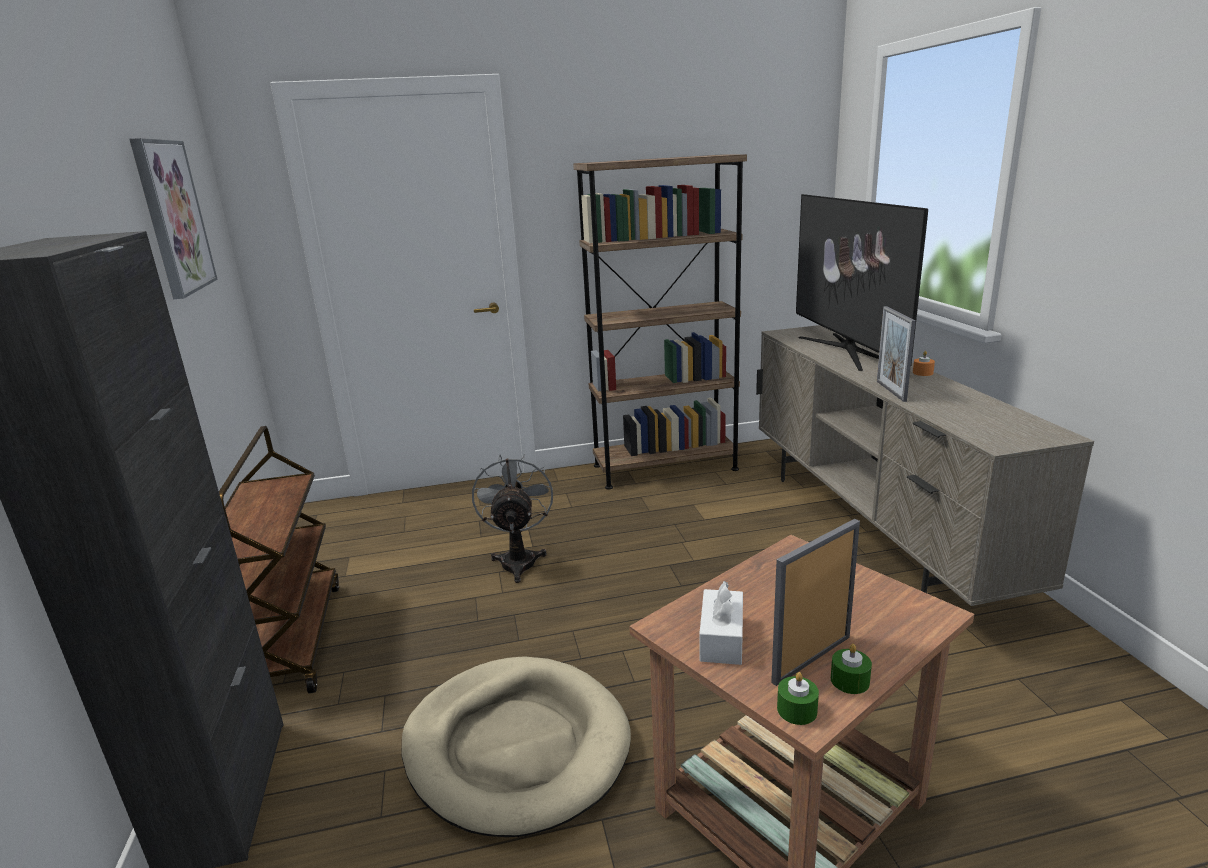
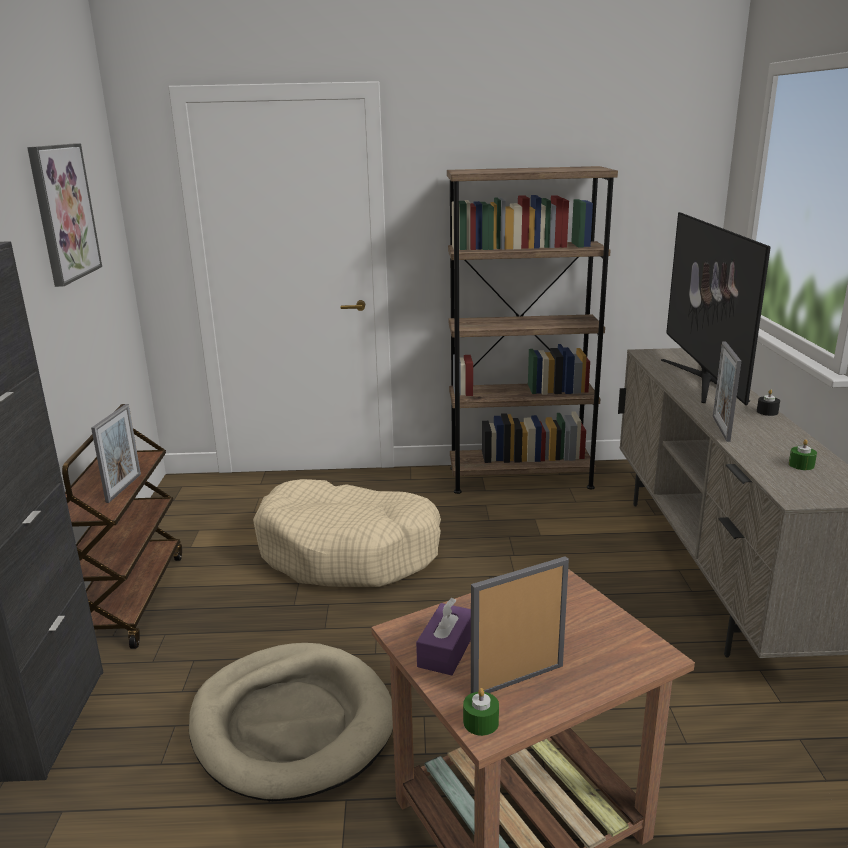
camera: 10 degrees right, 0 degrees up
grey fan [472,454,553,583] -> beige dog bed [253,479,441,587]
white tissue box [699,581,743,665] -> purple tissue box [416,598,471,675]
green candle [831,644,872,694] -> green candle moved to [789,439,817,470]
orange candle [913,351,935,376] -> black candle [757,389,780,416]
none -> picture frame [91,404,141,503]

